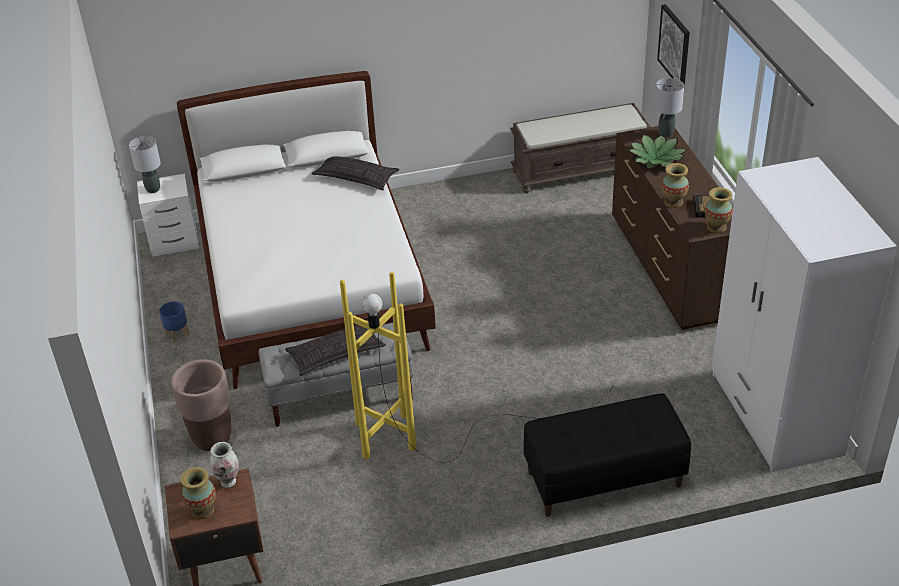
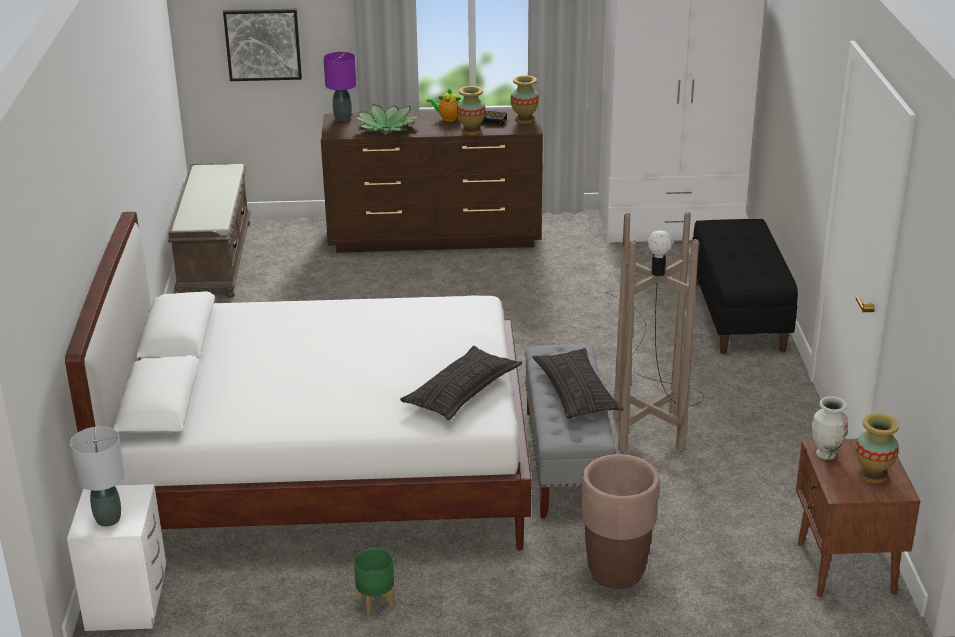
camera: 80 degrees left, 10 degrees down
blue planter [159,301,189,342] -> green planter [354,548,394,614]
pillow [312,156,399,190] -> pillow moved to [400,346,522,421]
yellow floor lamp [340,272,614,463] -> brown floor lamp [606,212,704,453]
grey table lamp [655,78,684,138] -> purple table lamp [323,52,356,121]
none -> teapot [426,89,462,122]

